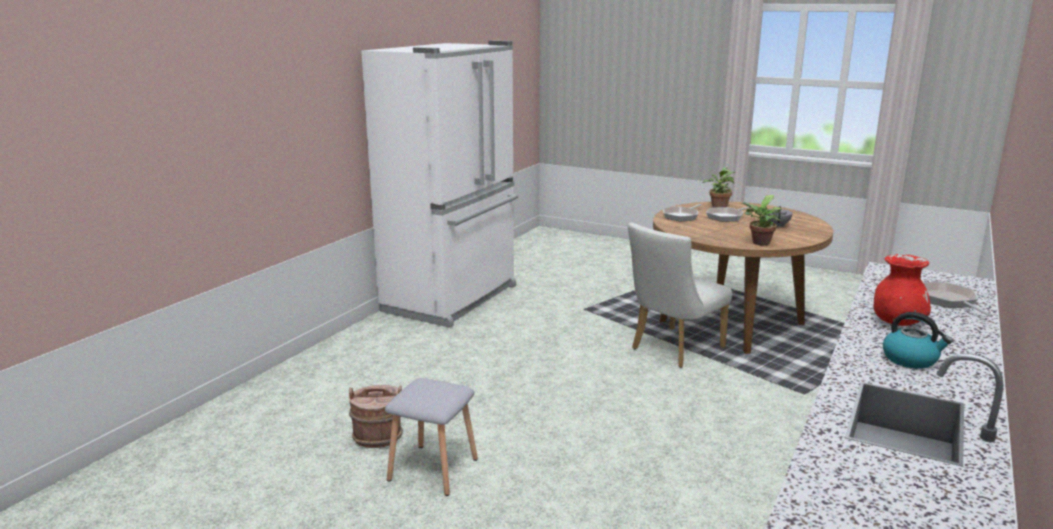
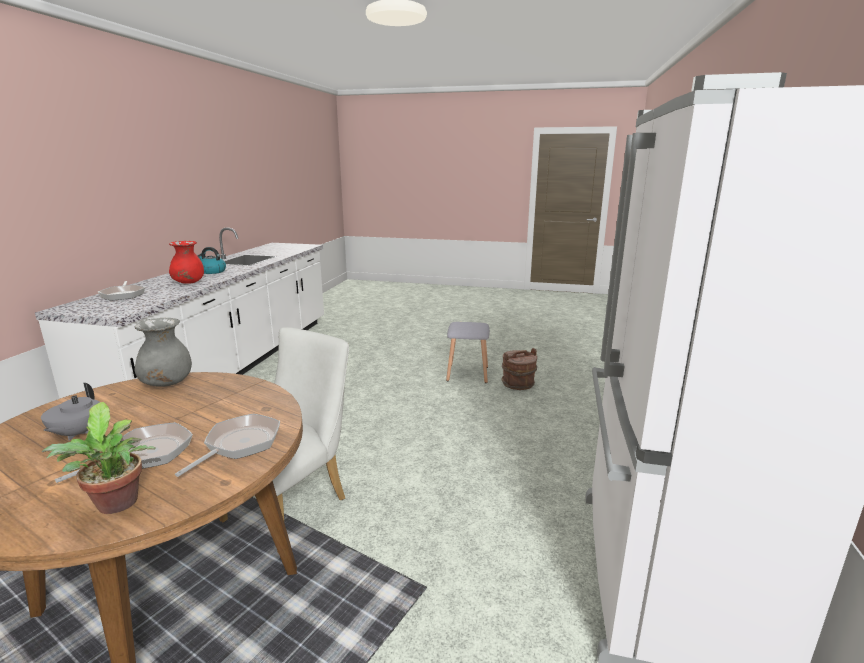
camera: 165 degrees right, 0 degrees up
potted plant [741,195,782,246] -> grey vase [135,318,192,387]

